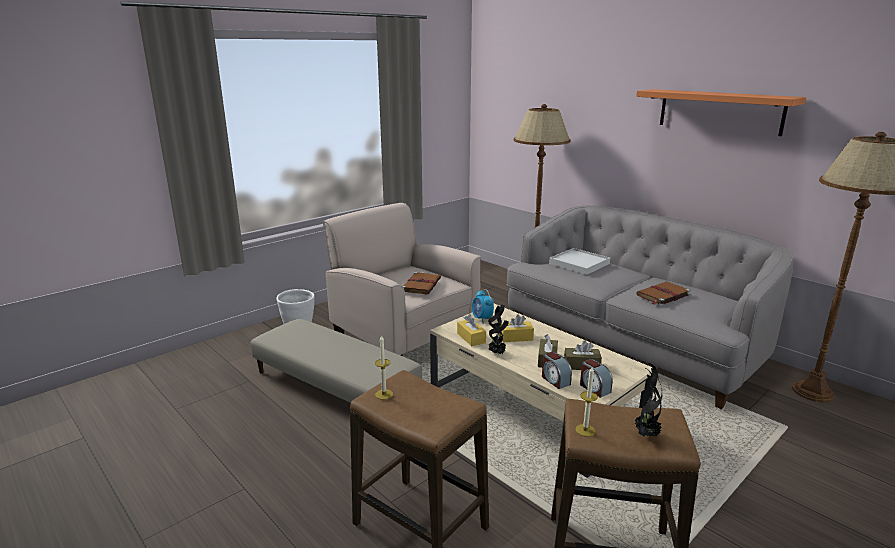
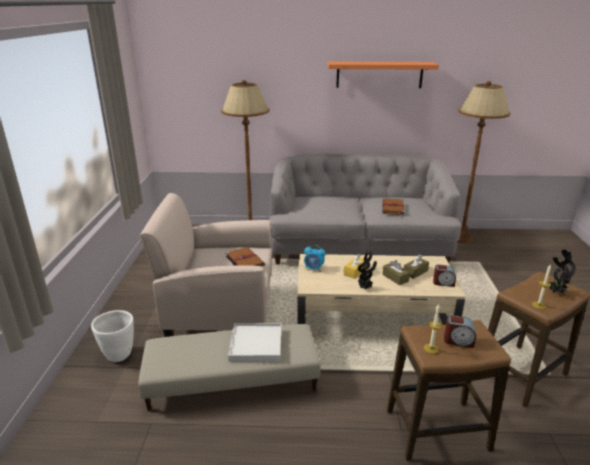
camera: 45 degrees left, 5 degrees up
yellow tissue box [457,314,486,346] -> none
alarm clock [542,352,572,389] -> alarm clock moved to [444,315,476,348]
white tray [549,248,610,275] -> white tray moved to [228,323,281,362]

